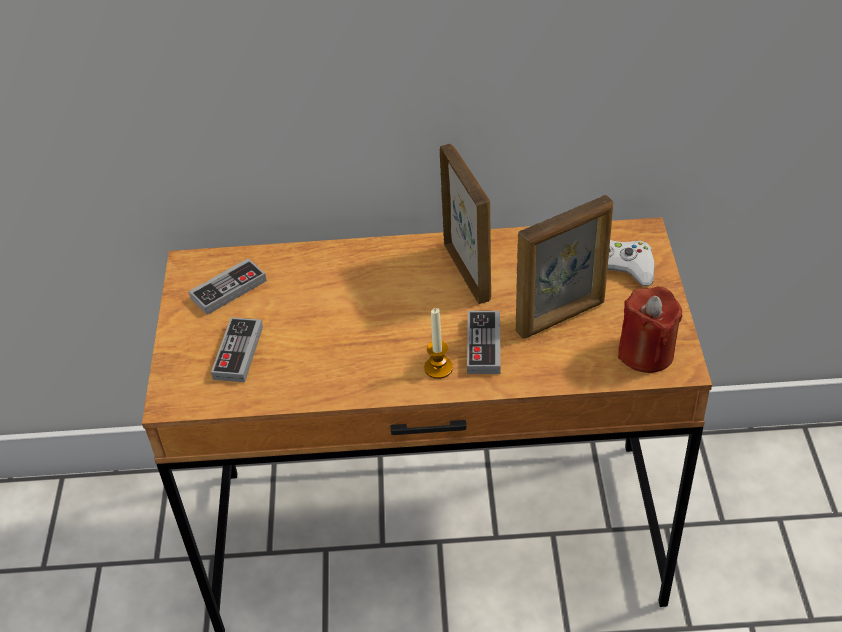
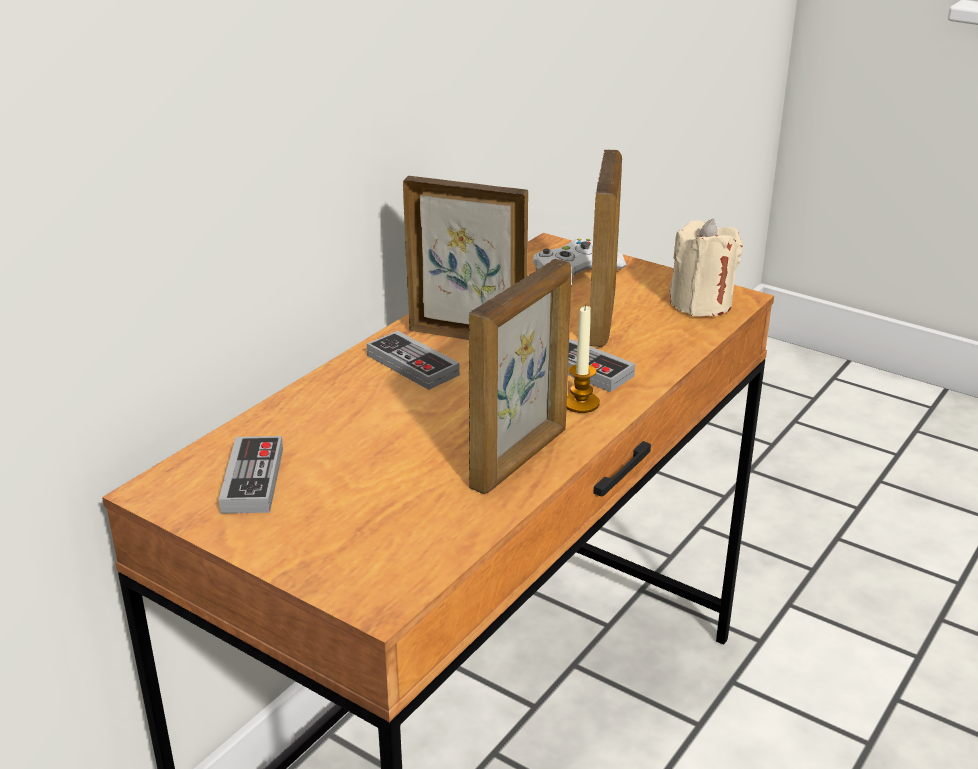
camera: 55 degrees left, 15 degrees down
game controller [211,317,263,382] -> game controller moved to [367,330,460,390]
red candle [618,286,683,373] -> beige candle [669,219,743,317]
none -> picture frame [469,259,571,494]

